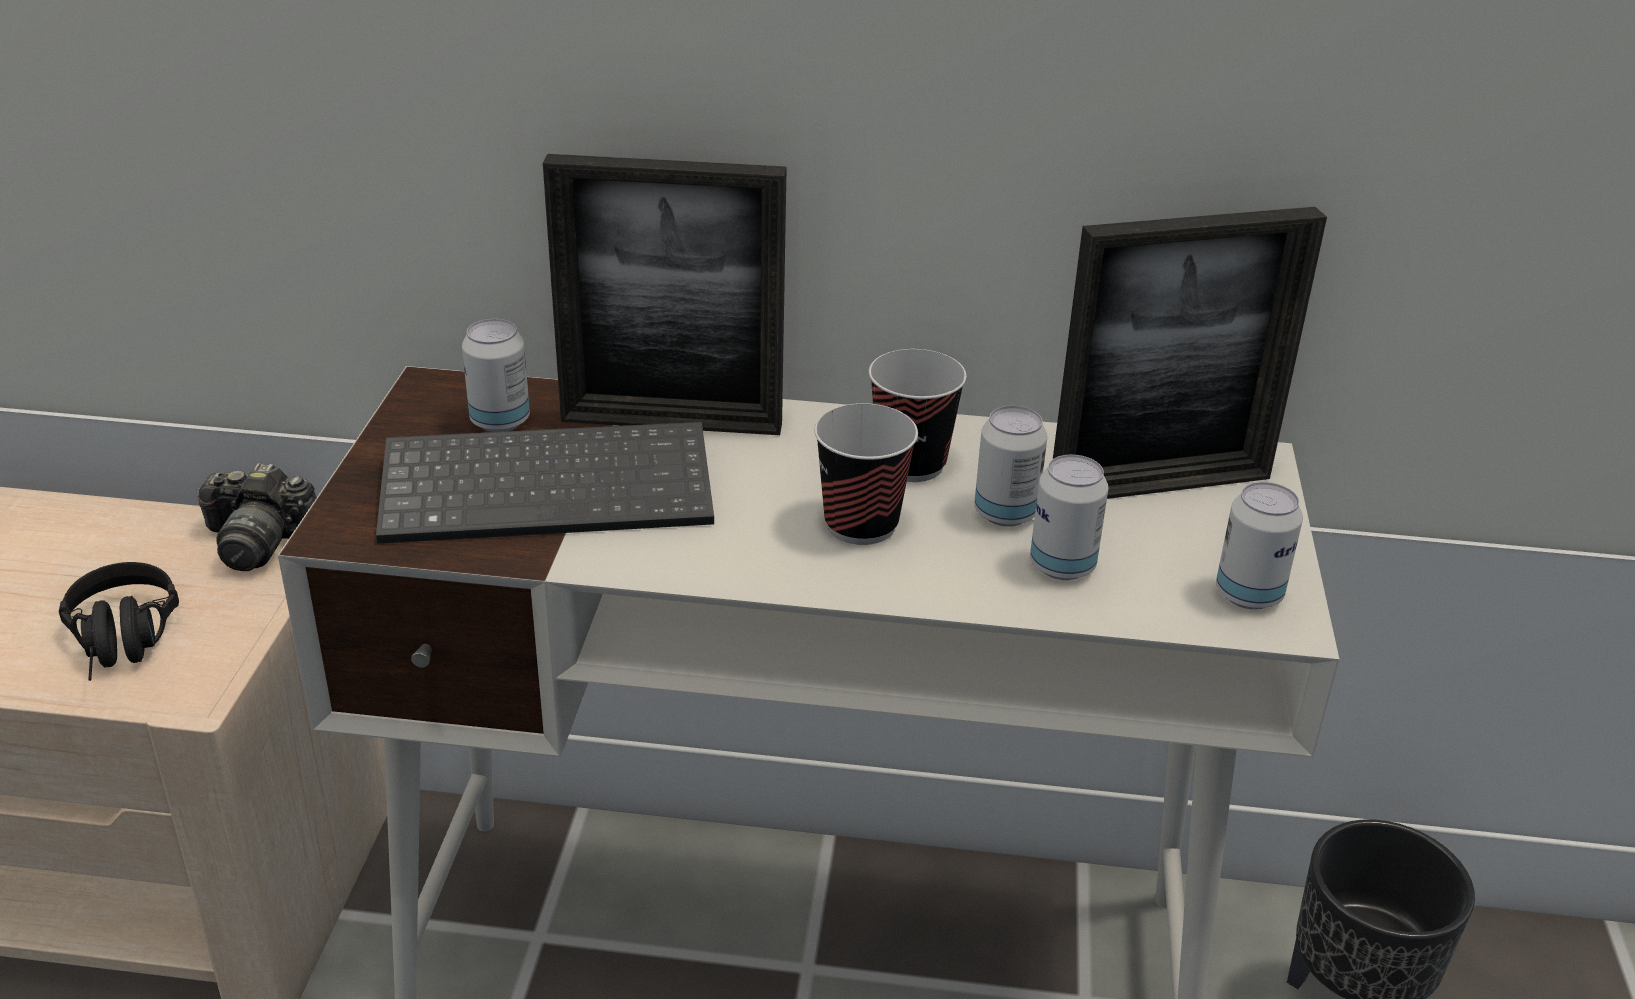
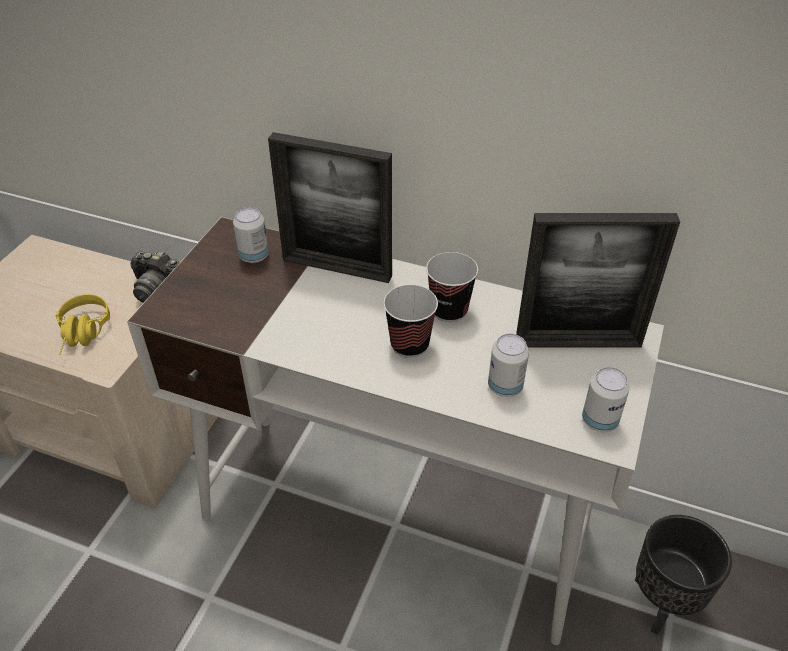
camera: 15 degrees right, 10 degrees up
black headphones [59,562,179,681] -> yellow headphones [56,294,110,355]
keyboard [376,422,714,544] -> none
can [974,406,1047,527] -> none

